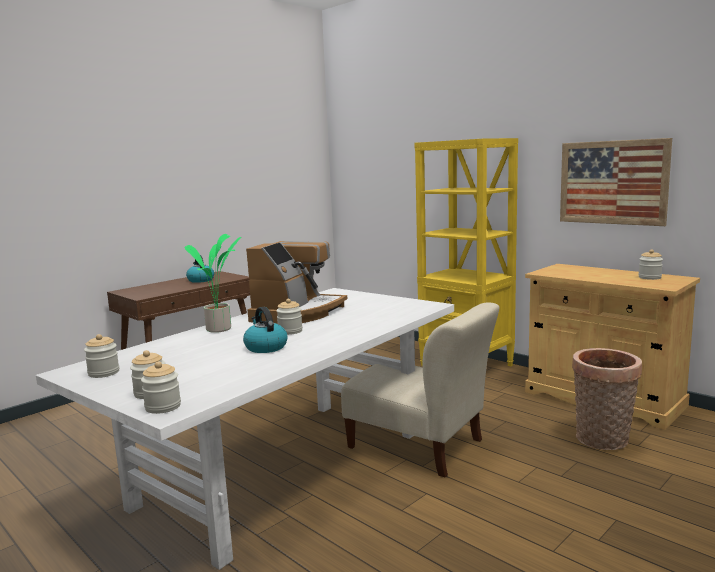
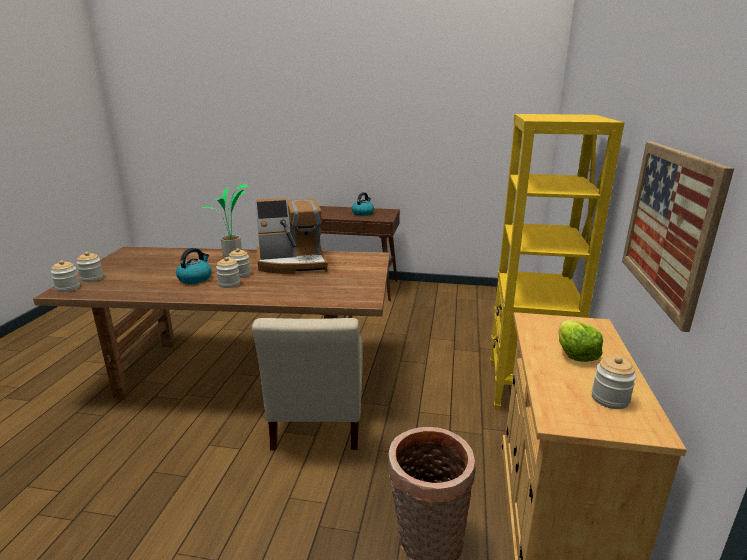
camera: 55 degrees right, 10 degrees up
white dining table [36,288,454,570] -> brown dining table [33,246,390,400]
jar [84,334,119,378] -> jar moved to [216,257,240,288]
none -> lettuce [558,320,603,362]

